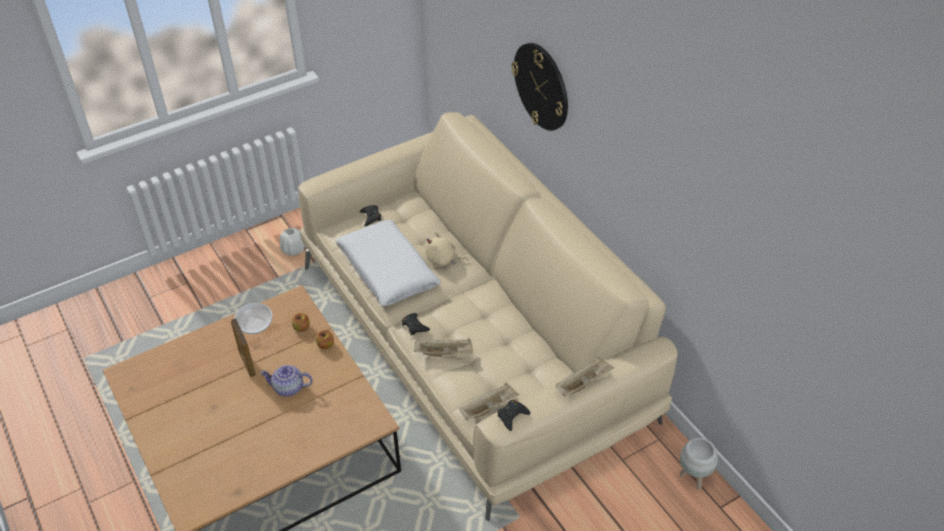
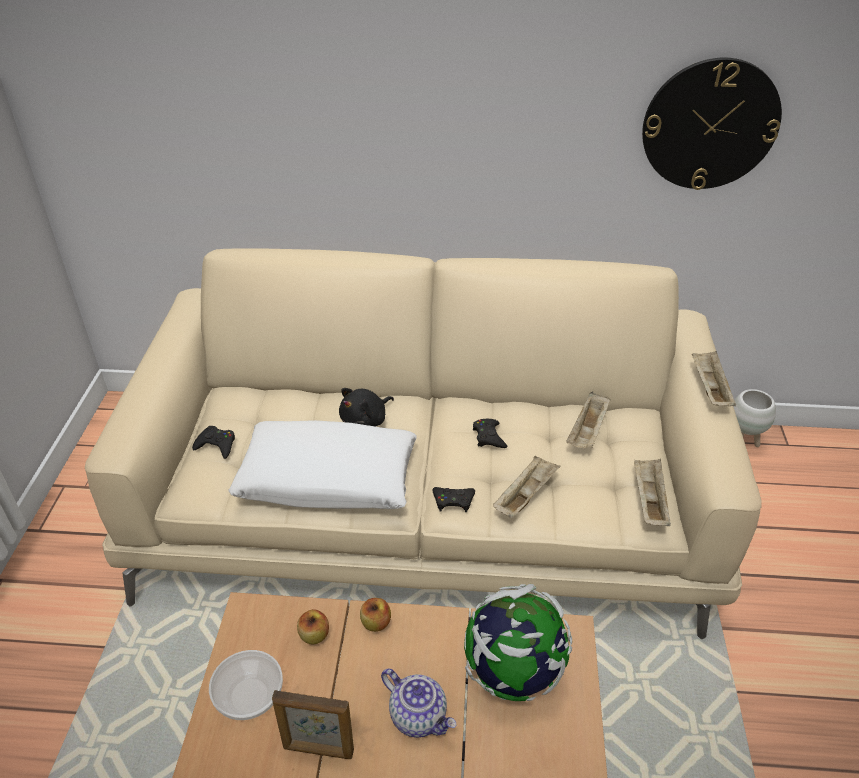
camera: 55 degrees left, 5 degrees down
teapot [260,365,313,397] -> teapot turned 90 degrees counterclockwise [381,669,456,738]
white vase [280,228,305,256] -> none
beige plush toy [425,232,468,266] -> black plush toy [339,388,394,427]
black game controller [497,400,531,431] -> black game controller moved to [473,419,508,448]
wall clock [512,43,568,131] -> wall clock moved to [642,58,782,190]
none -> globe [464,584,572,701]
none -> beige tray [566,392,611,448]

